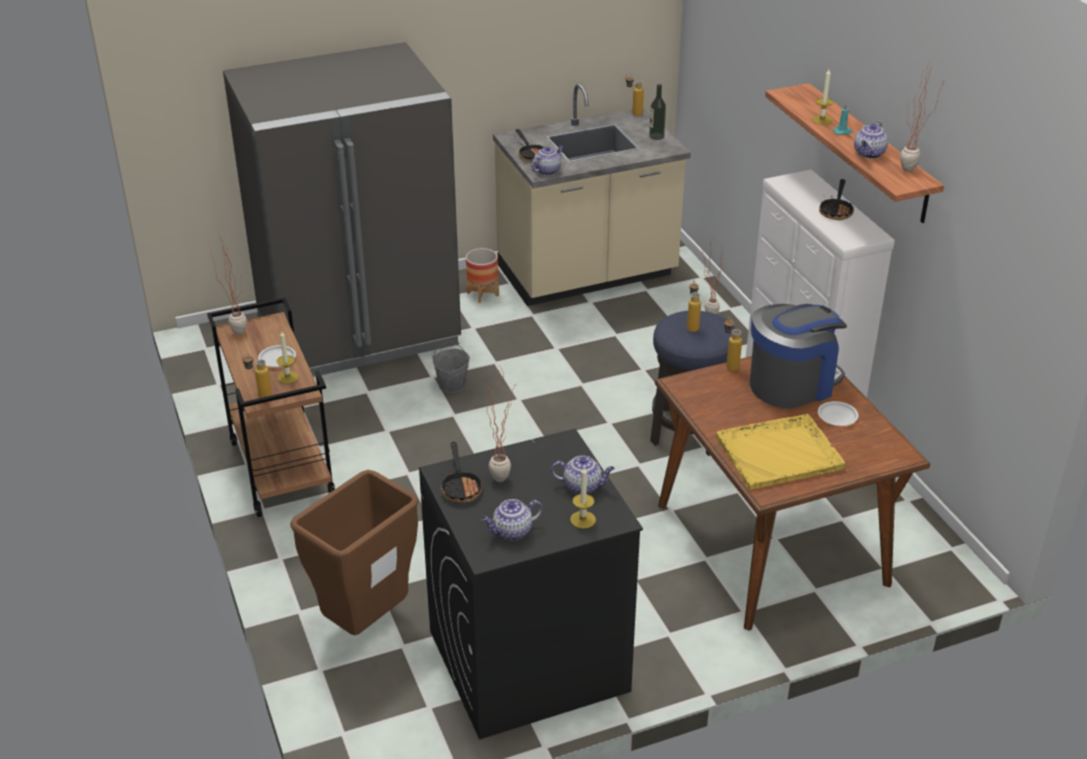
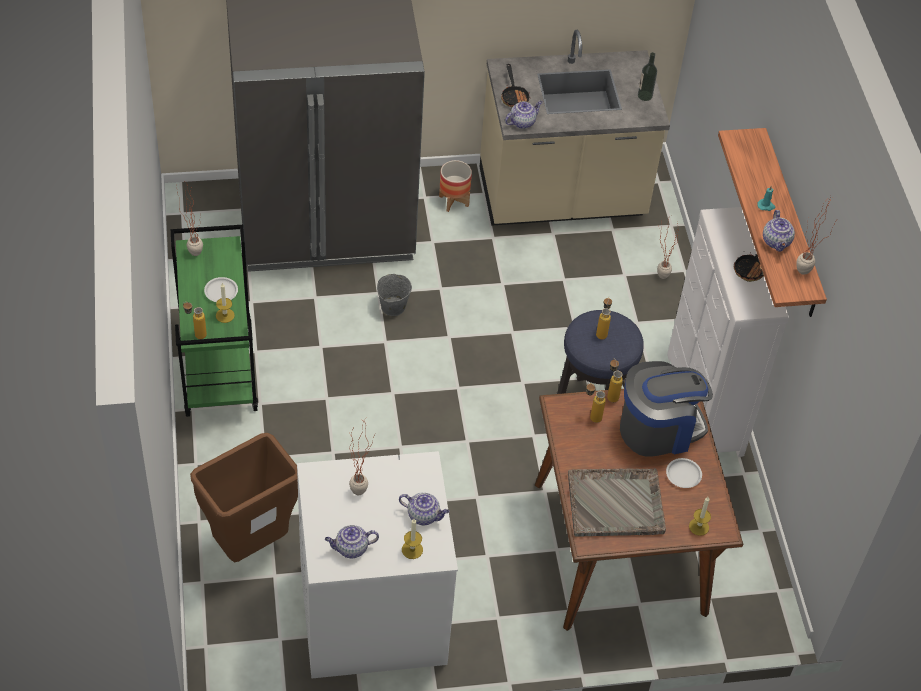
camera: 10 degrees right, 15 degrees up
brown cart [207,298,335,517] -> green cart [171,225,258,417]
black washing machine [419,429,643,740] -> white washing machine [297,451,458,679]
frying pan [441,442,482,503] -> none
bottle [625,74,644,116] -> bottle moved to [586,383,606,423]
yellow tray [716,414,845,490] -> grey tray [568,468,666,537]
candle [812,69,834,125] -> candle moved to [689,497,711,536]
teapot [854,122,888,159] -> teapot turned 45 degrees counterclockwise [763,210,795,252]

